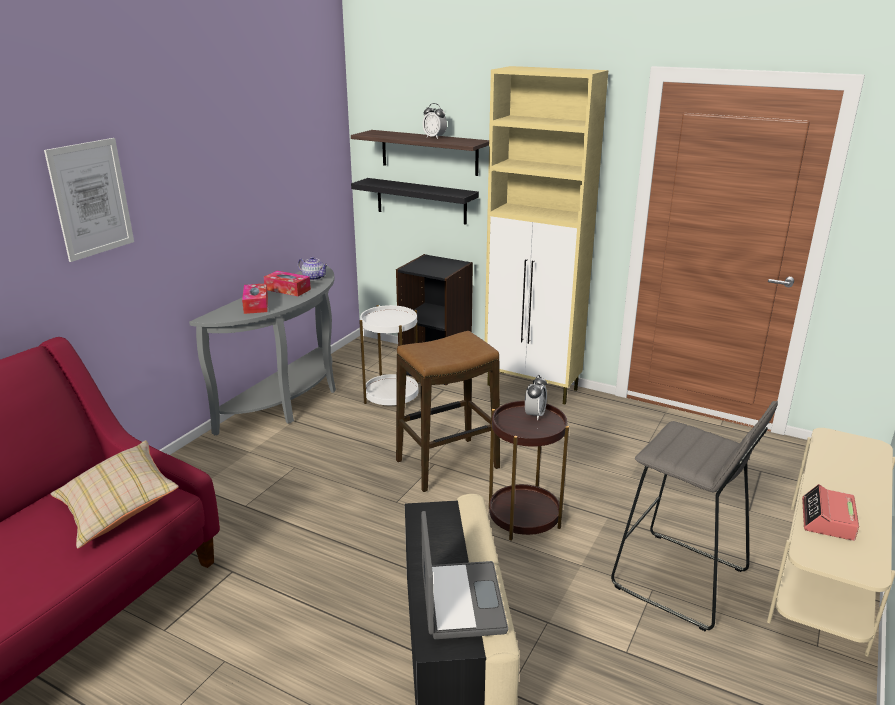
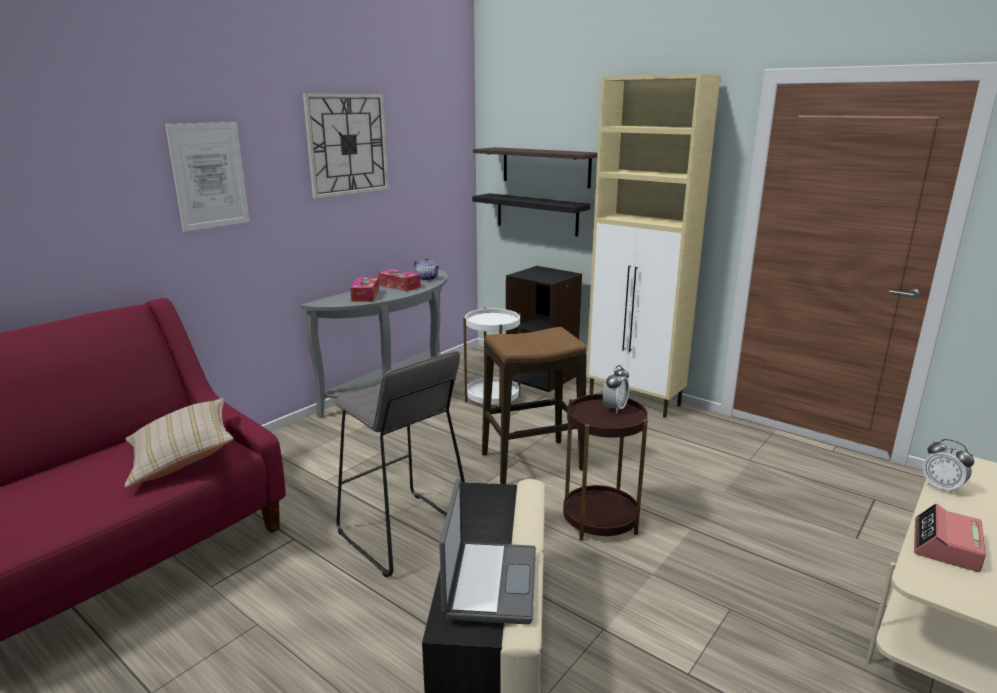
camera: 10 degrees right, 5 degrees down
alarm clock [423,103,447,139] -> alarm clock moved to [923,439,974,495]
grey stool [611,401,778,631] -> grey stool moved to [334,351,465,577]
none -> wall clock [303,93,389,199]

